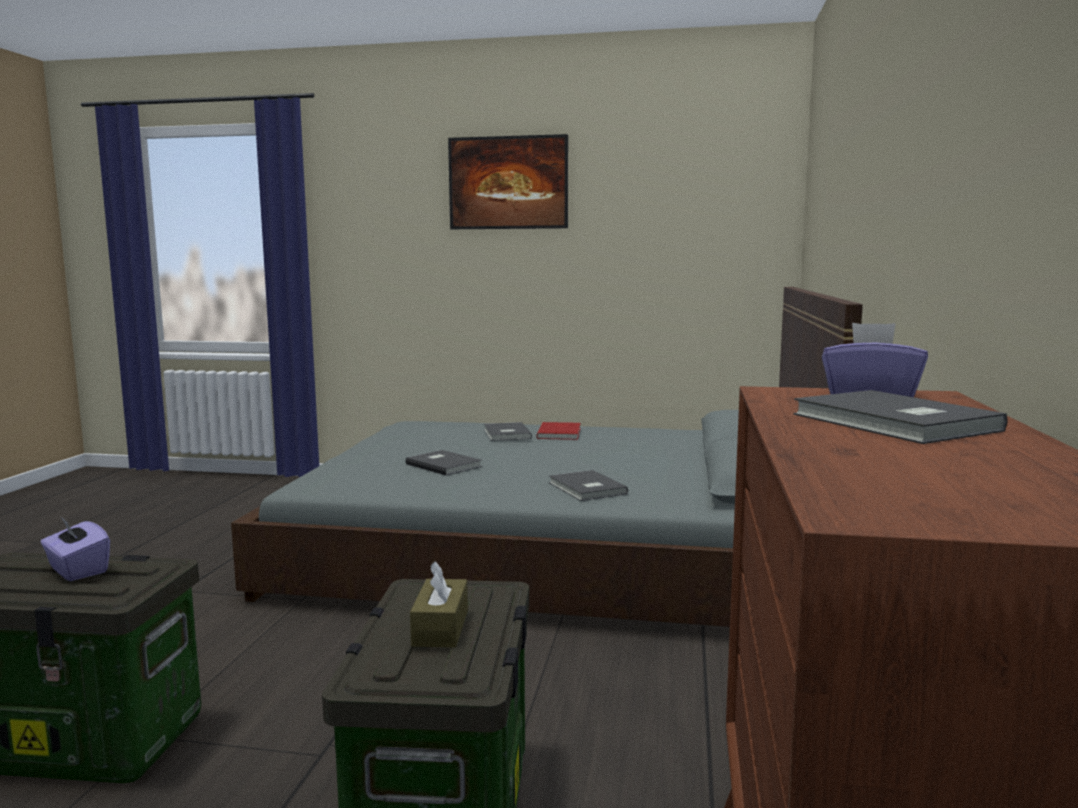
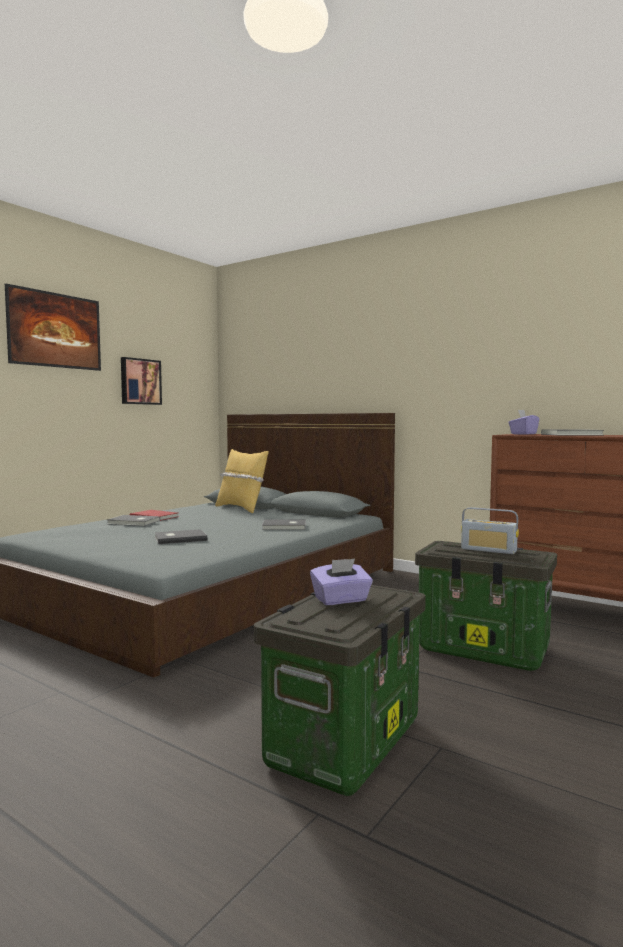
camera: 65 degrees left, 5 degrees down
brown tissue box [410,561,468,648] -> radio [461,507,519,554]
none -> picture [121,357,162,405]
none -> yellow pillow [215,449,269,513]

